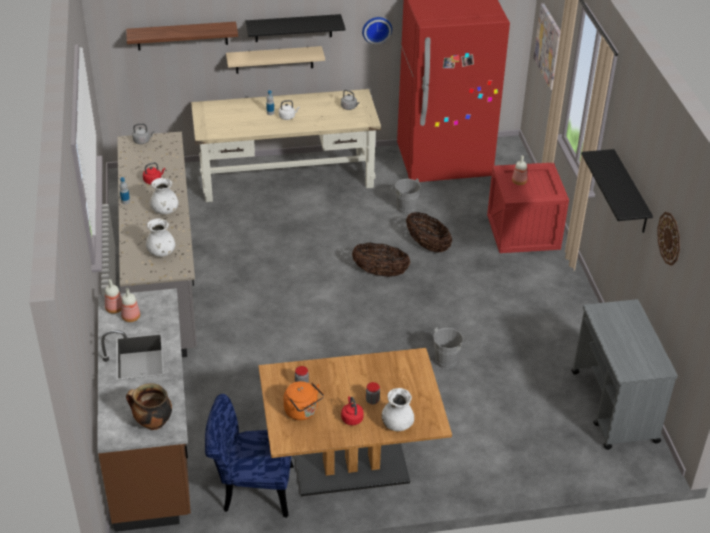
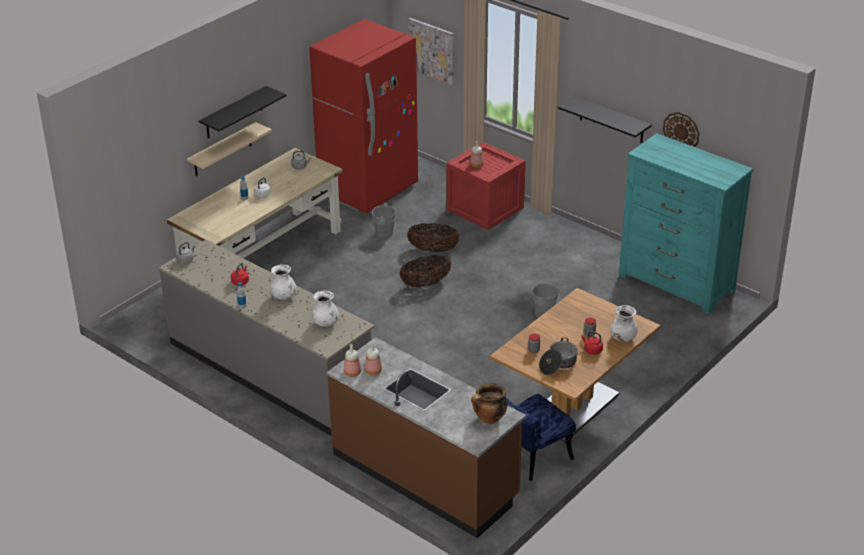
camera: 40 degrees left, 5 degrees down
shelf [126,22,238,51] -> none
orange kettle [284,381,324,420] -> cooking pot [539,337,578,375]
wall clock [362,17,392,44] -> none
grey cart [571,299,678,450] -> turquoise dresser [619,133,753,315]

